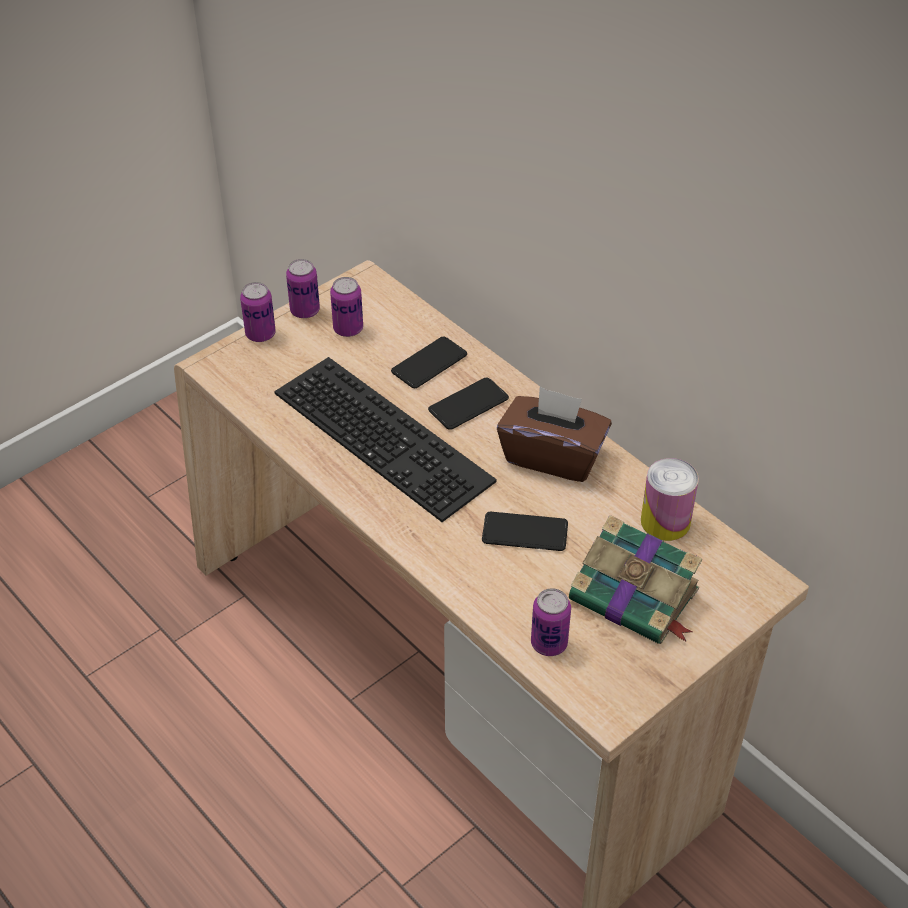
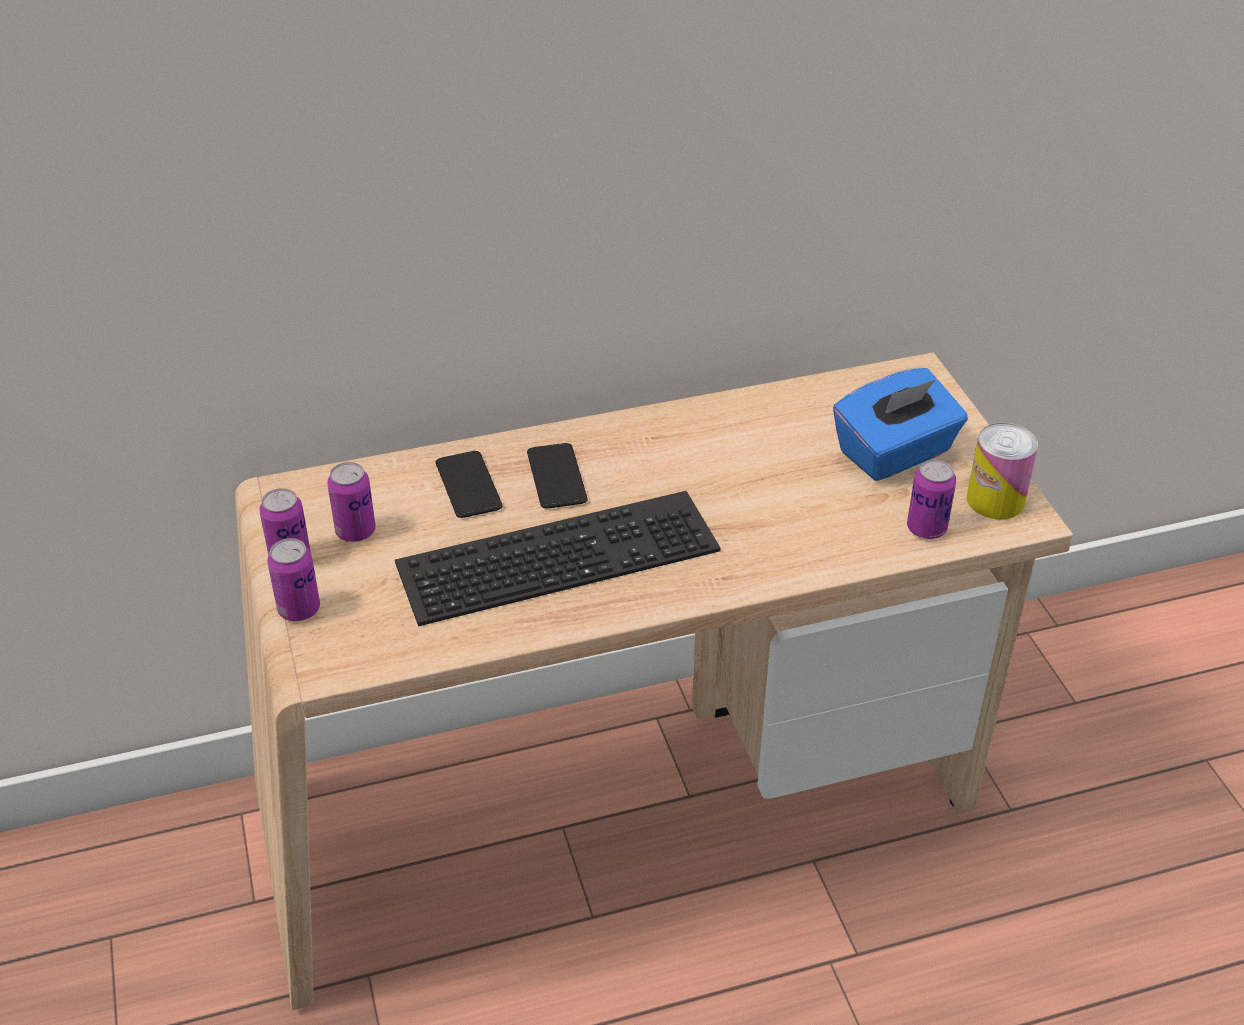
camera: 65 degrees left, 5 degrees down
phone [482,512,568,551] -> none
brown tissue box [497,386,612,482] -> none
book [569,515,702,644] -> blue tissue box [833,368,968,481]
can [641,458,699,541] -> can moved to [967,423,1038,519]

